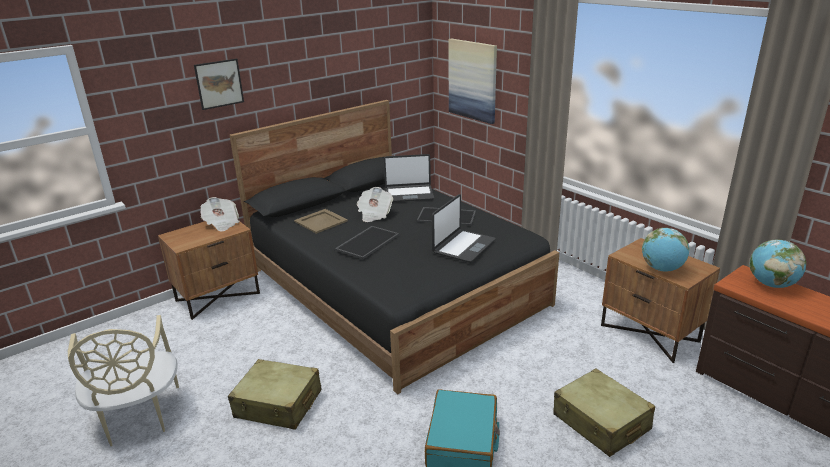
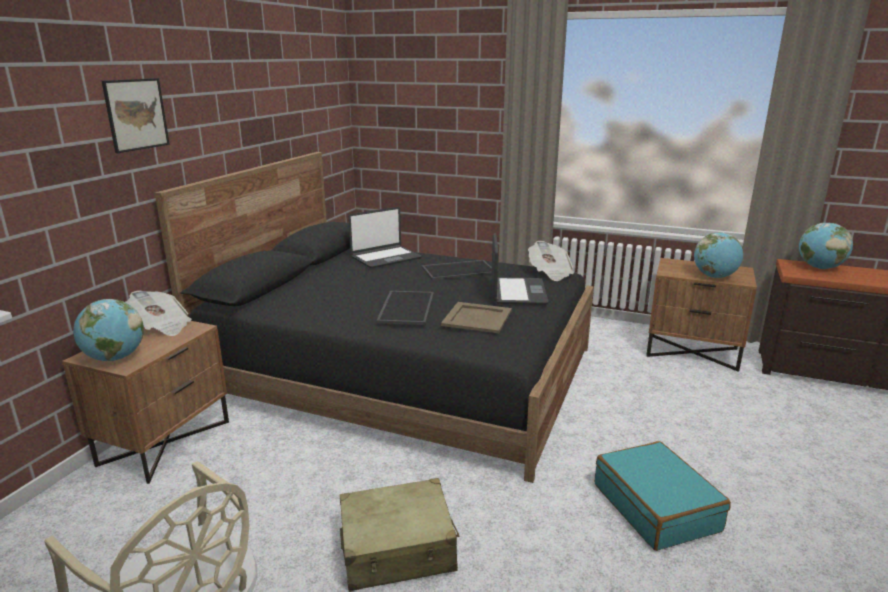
camera: 30 degrees left, 5 degrees down
beige tray [294,209,348,234] -> beige tray moved to [441,302,512,333]
newspaper [357,187,393,222] -> newspaper moved to [528,241,574,281]
picture [448,38,497,124] -> none
beige suitcase [553,368,655,457] -> none
none -> globe [73,299,144,361]

